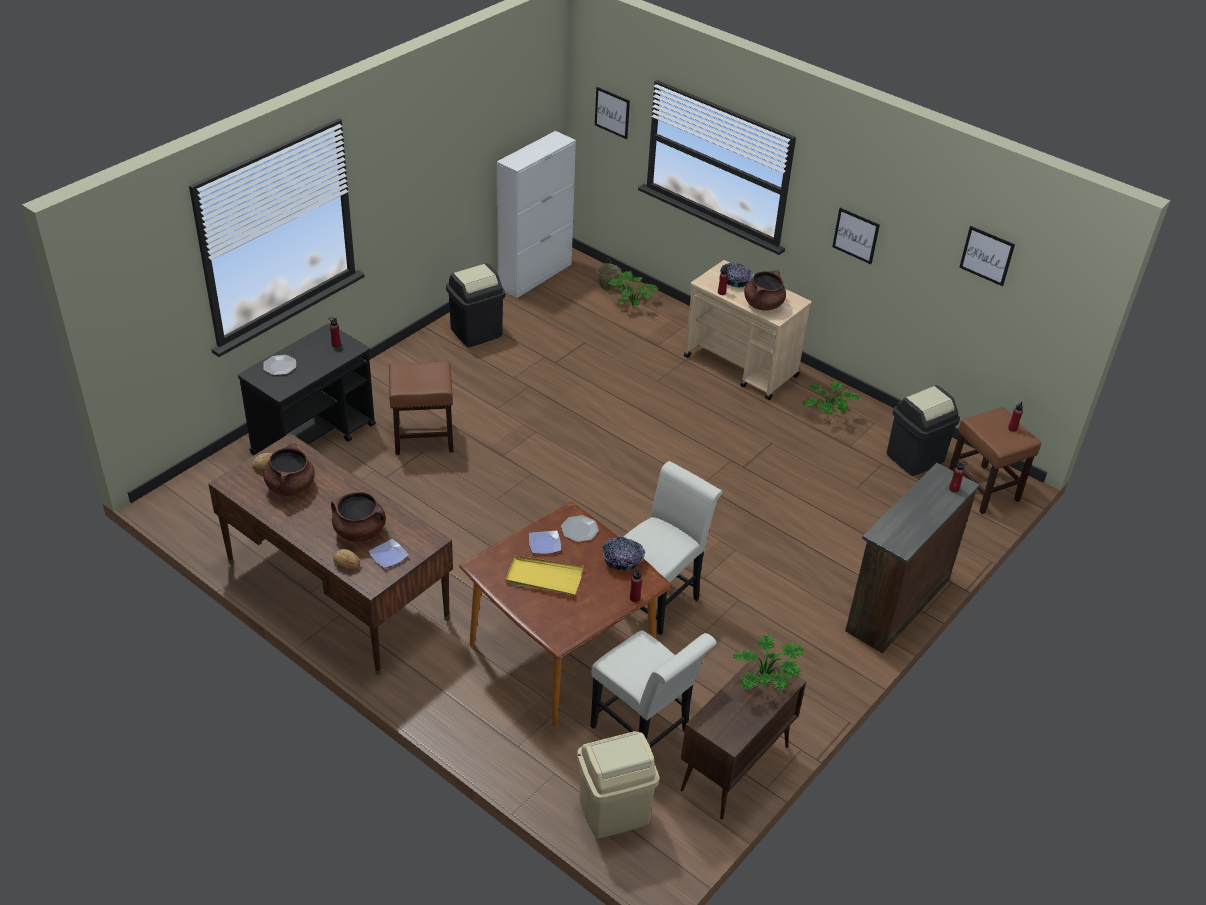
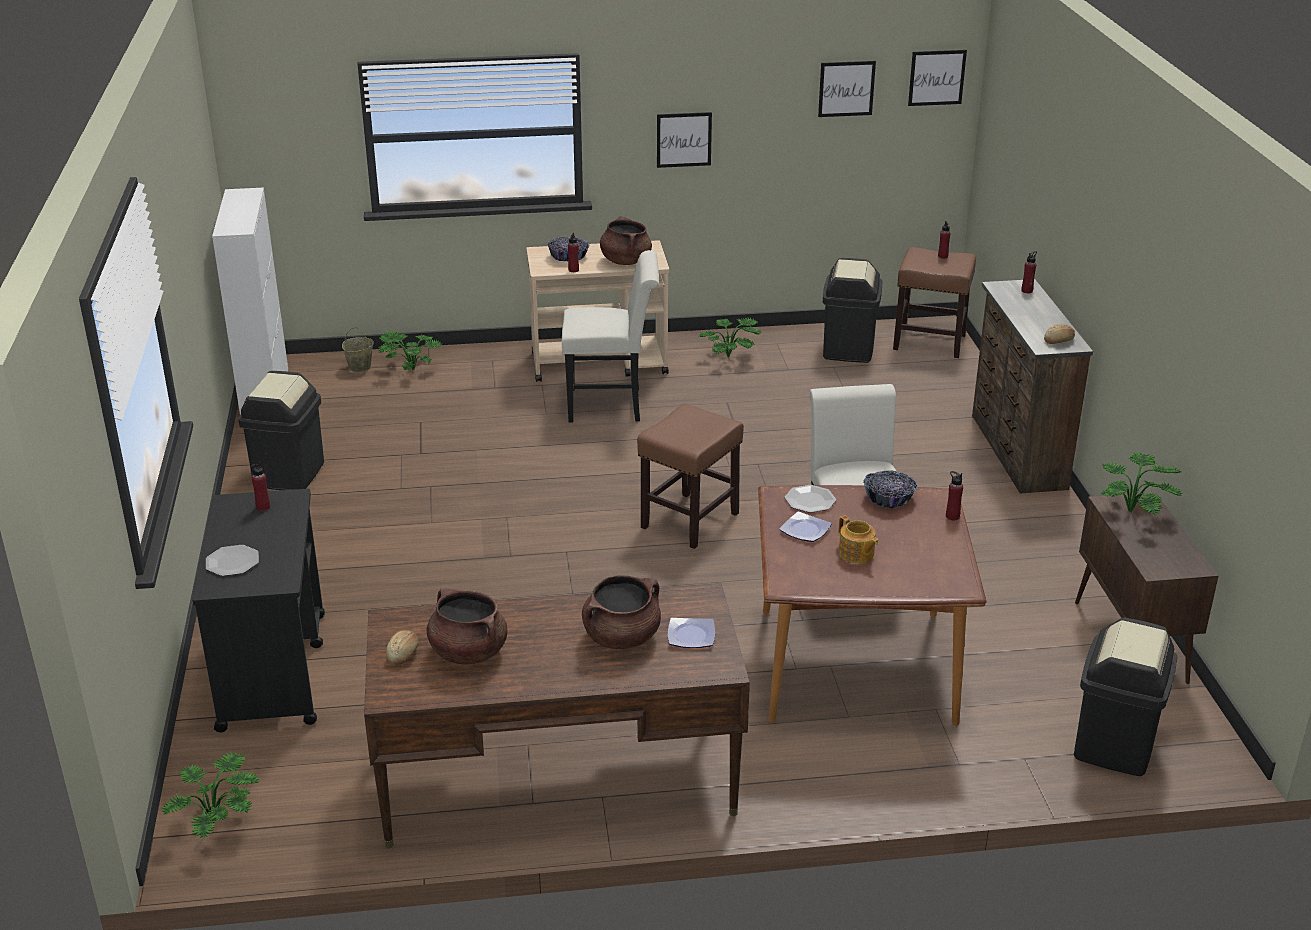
camera: 45 degrees left, 10 degrees down
bread [333,549,360,569] -> bread moved to [1044,324,1075,344]
brown stool [389,361,453,455] -> brown stool moved to [637,404,744,549]
yellow tray [505,555,584,595] -> teapot [838,515,879,563]
beige trash can [577,731,659,838] -> black trash can [1074,618,1177,776]
white chair [590,630,717,748] -> white chair moved to [562,250,659,423]
picture [595,87,630,139] -> picture moved to [908,50,967,106]
none -> potted plant [161,752,260,839]

